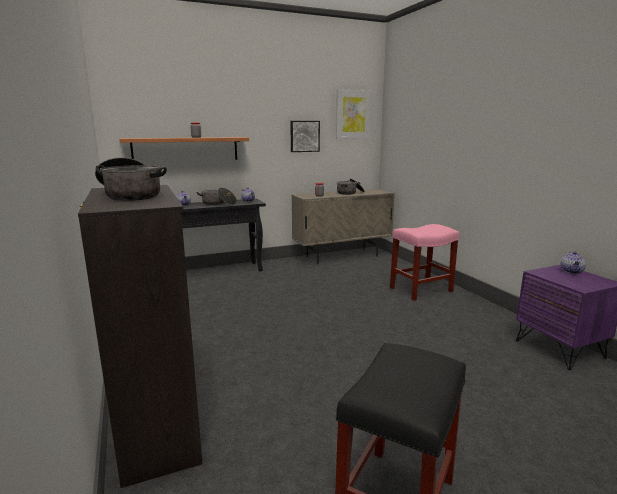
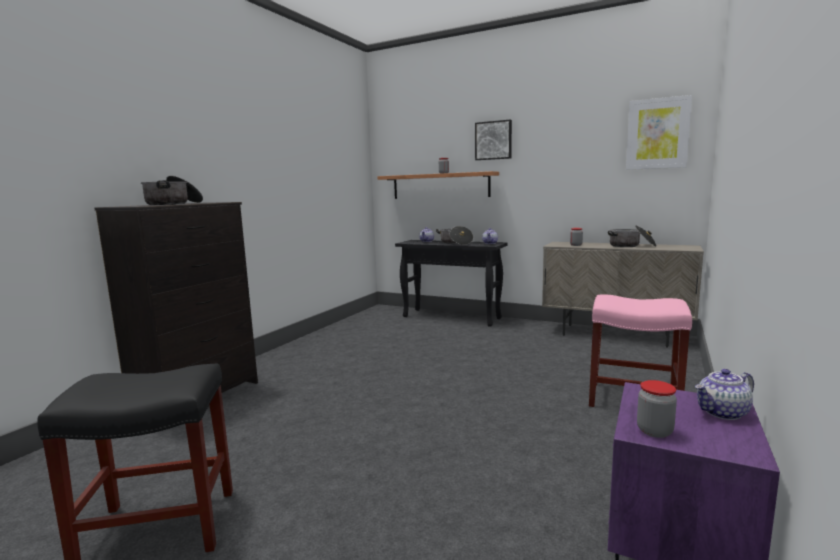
camera: 50 degrees right, 5 degrees down
picture [290,121,320,152] -> picture moved to [475,119,512,160]
none -> jar [637,380,677,438]

